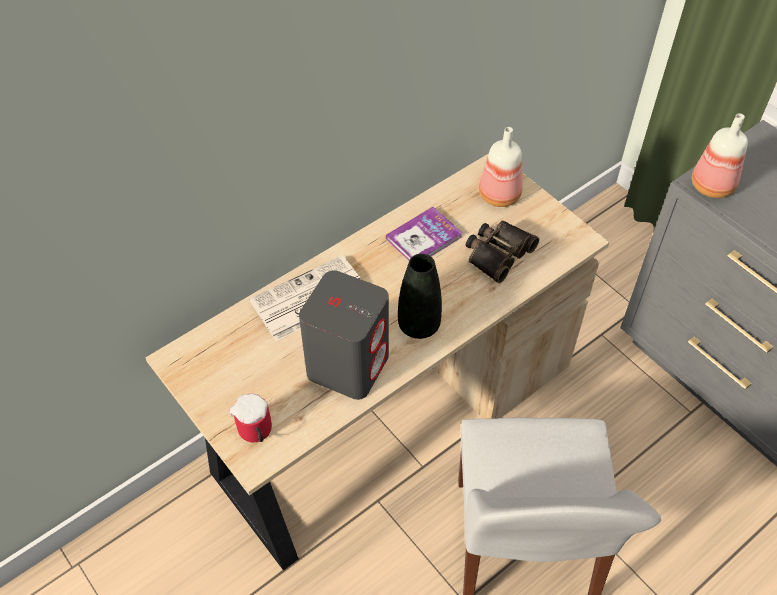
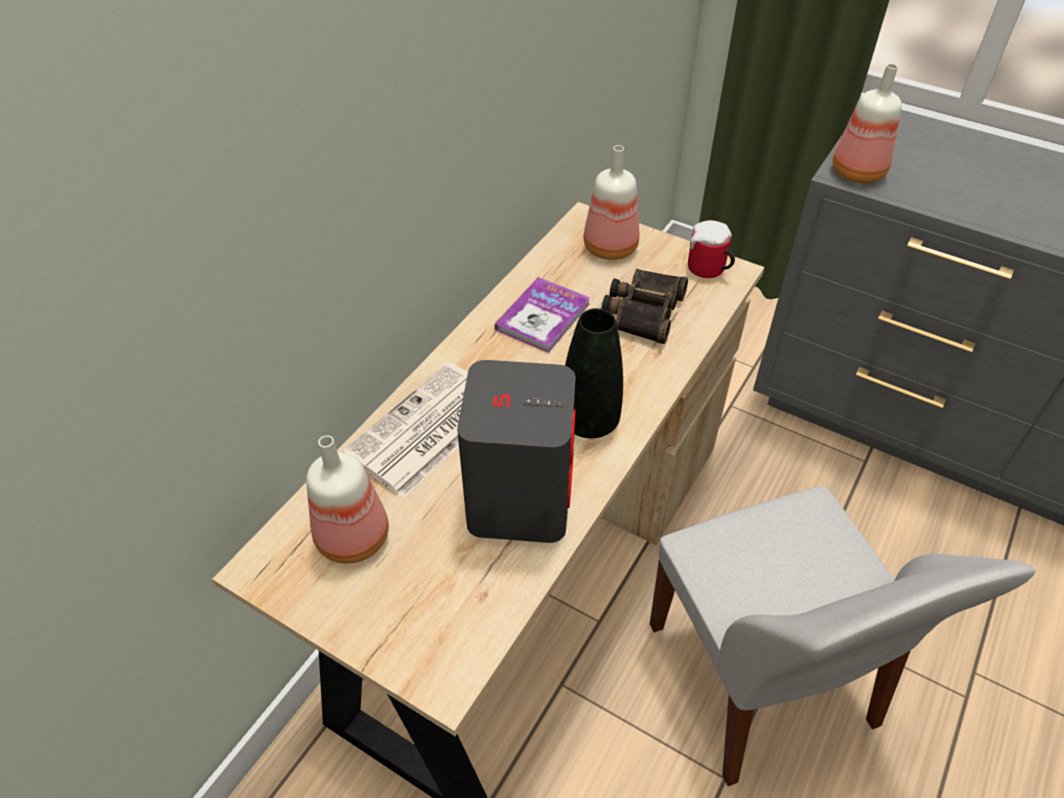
camera: 20 degrees left, 5 degrees down
mug [228,394,272,443] -> mug moved to [688,220,735,278]
none -> bottle [306,435,389,564]

